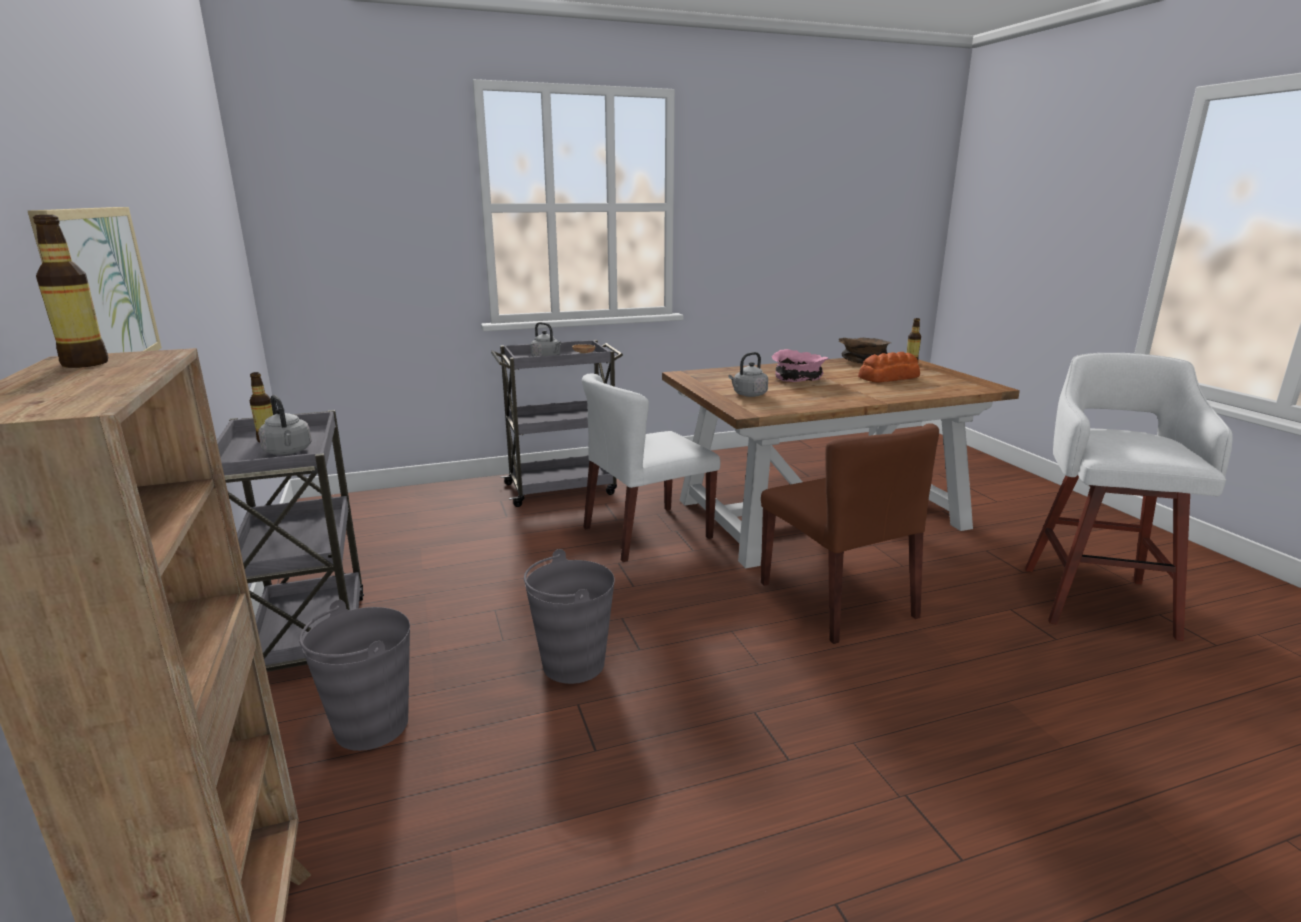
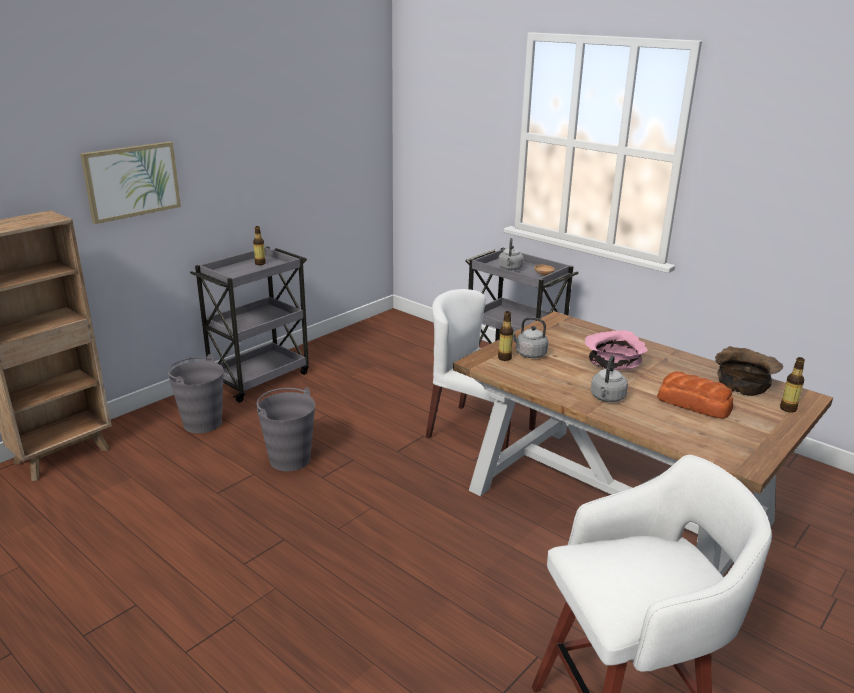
camera: 60 degrees right, 5 degrees up
bottle [33,215,108,368] -> bottle moved to [498,311,513,361]
grey kettle [258,395,312,455] -> grey kettle moved to [591,355,628,402]
brown chair [761,423,939,644] -> none

